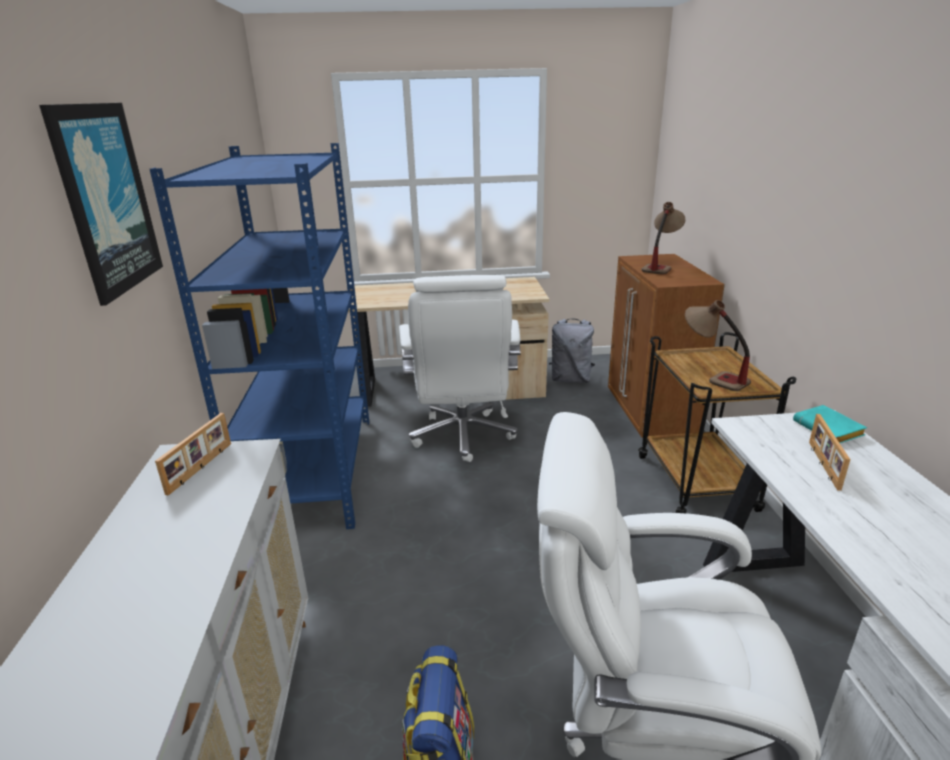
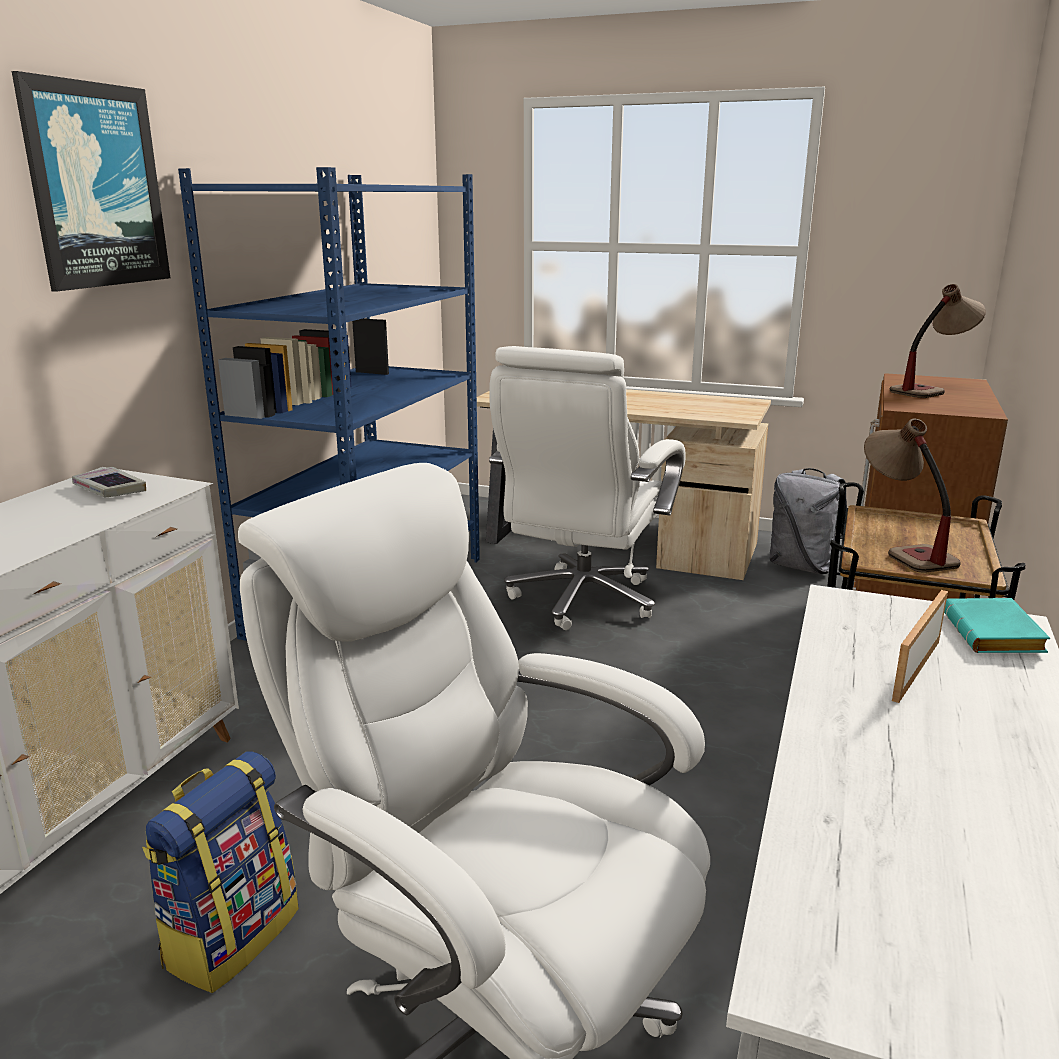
camera: 25 degrees right, 5 degrees down
picture frame [155,413,231,496] -> book [72,467,146,497]

